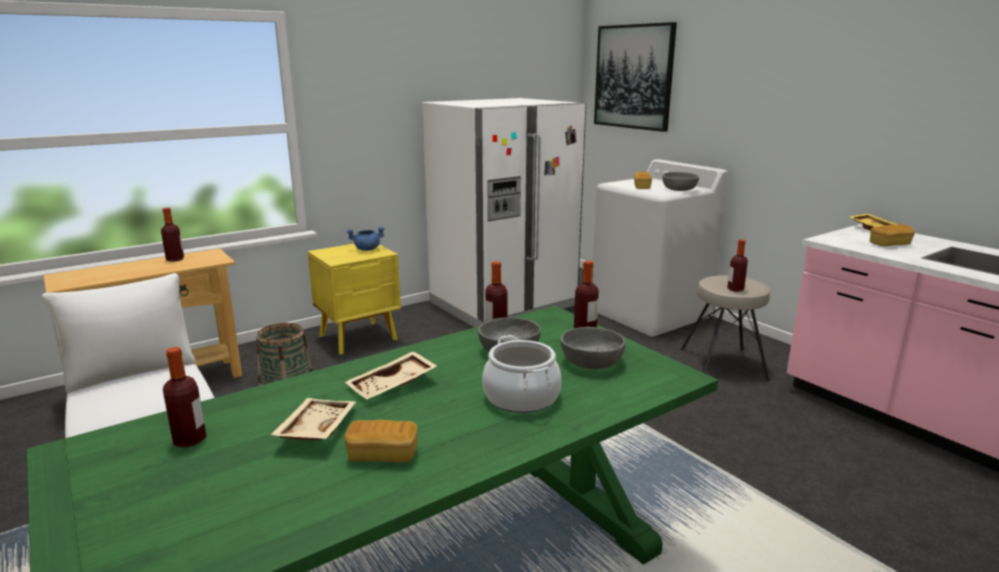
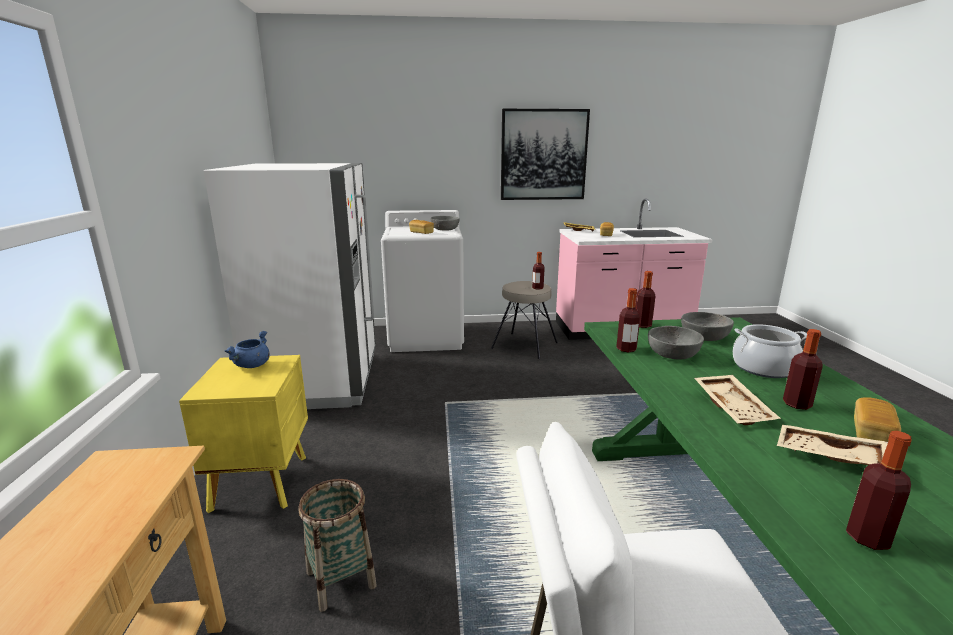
camera: 60 degrees left, 0 degrees up
bottle [161,208,184,262] -> bottle moved to [783,329,823,410]
picture [594,22,677,132] -> picture moved to [501,109,590,200]

